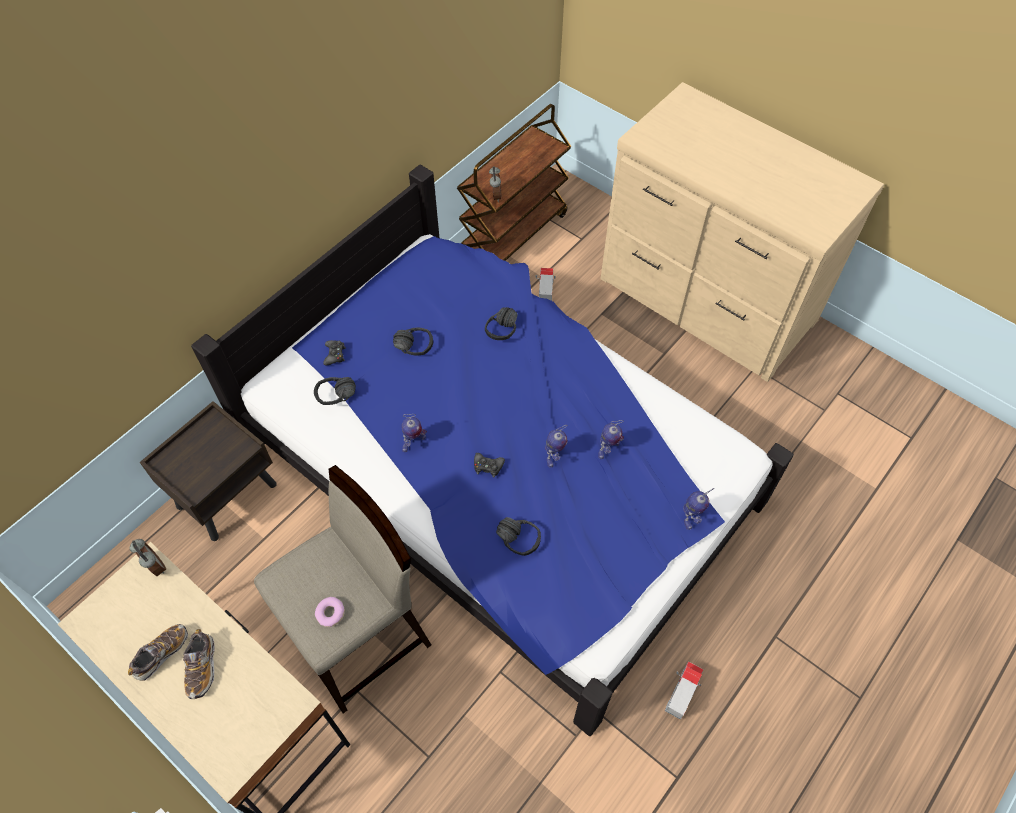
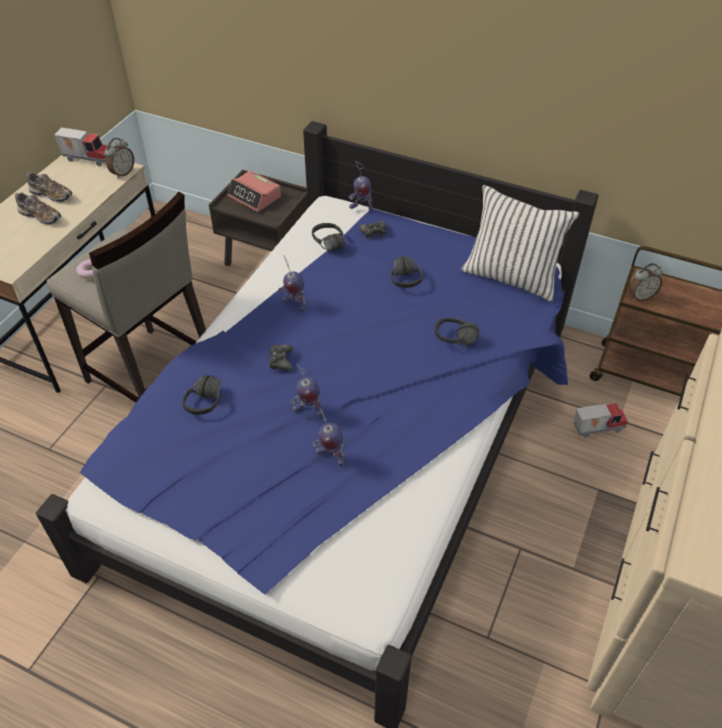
camera: 75 degrees right, 10 degrees down
shoe [183,629,215,699] -> shoe turned 135 degrees counterclockwise [15,192,61,225]
toy truck [665,661,703,720] -> toy truck moved to [54,128,108,166]
toy robot [683,488,714,530] -> toy robot moved to [348,161,374,211]
none -> alarm clock [227,171,281,212]
none -> white pillow [461,185,580,302]

